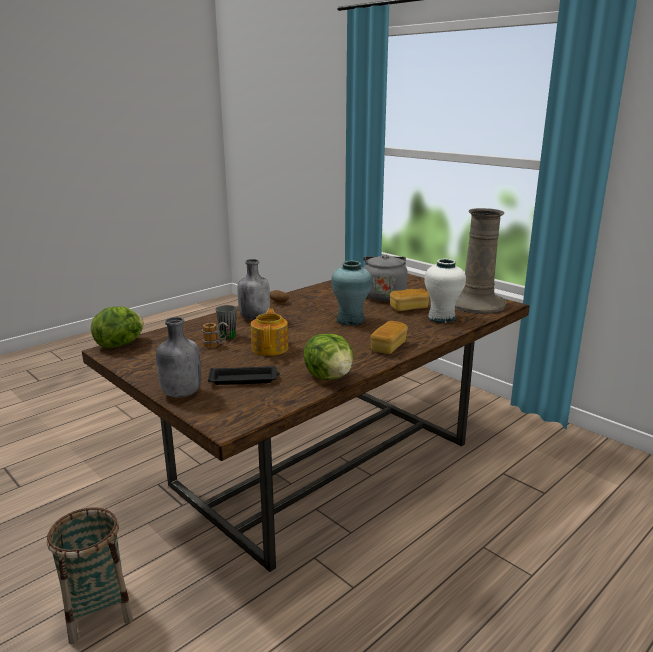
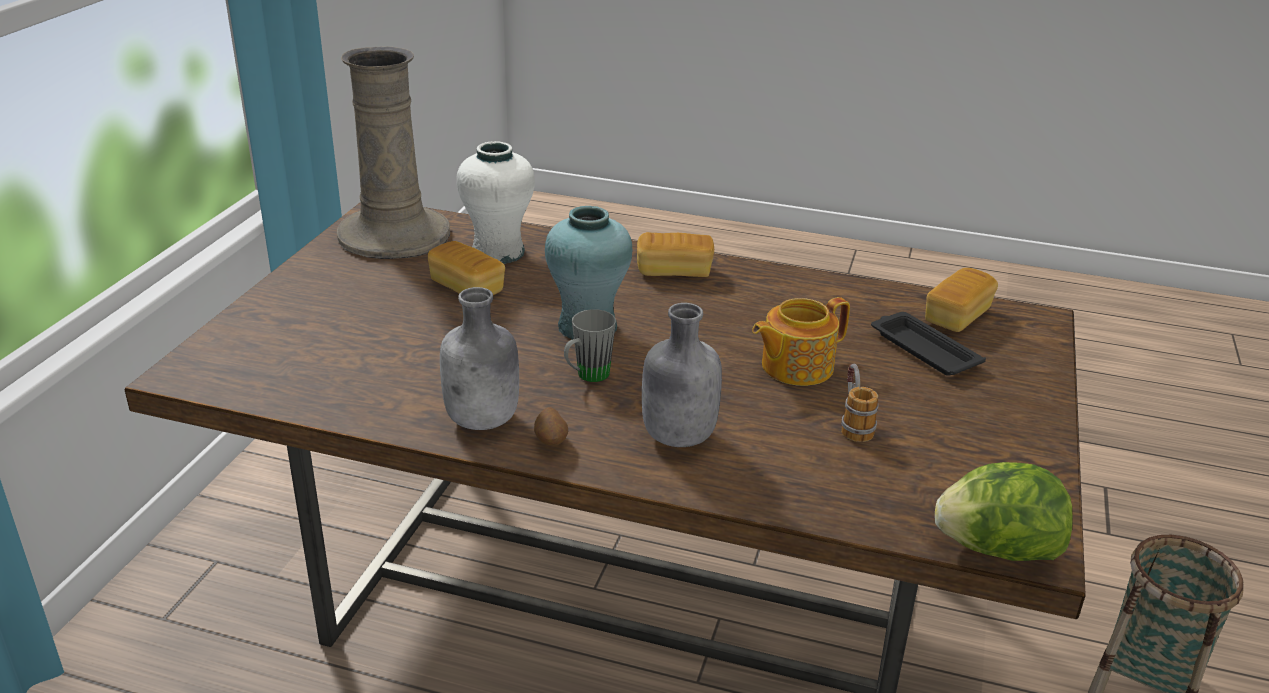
camera: 120 degrees left, 10 degrees up
grey bottle [156,317,201,398] -> grey bottle moved to [440,287,519,430]
grey mug [216,305,237,339] -> grey mug moved to [564,309,616,382]
lettuce [304,333,353,380] -> none
grey kettle [363,254,408,301] -> none
none -> bread [925,268,998,332]

